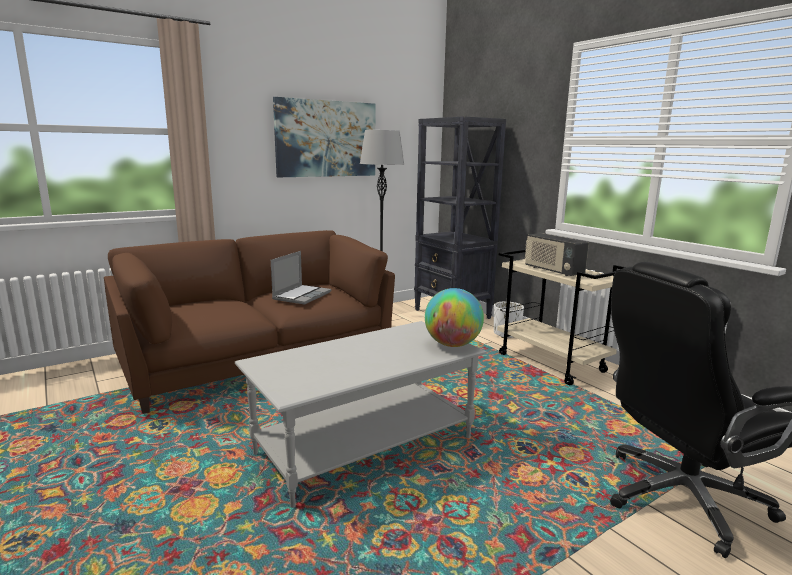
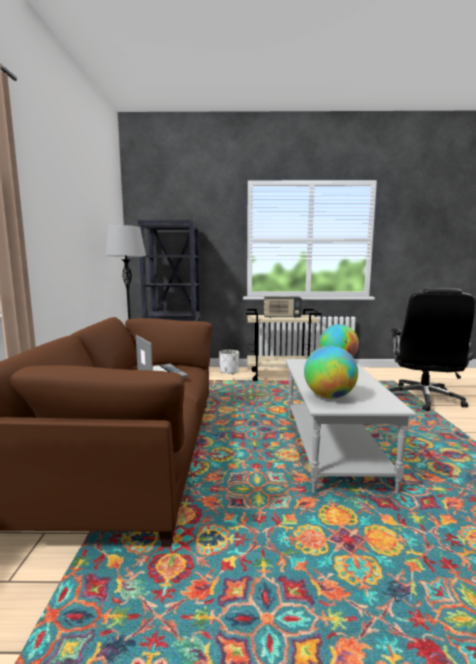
camera: 55 degrees left, 5 degrees down
picture [273,97,375,177] -> none
none -> globe [304,346,358,399]

